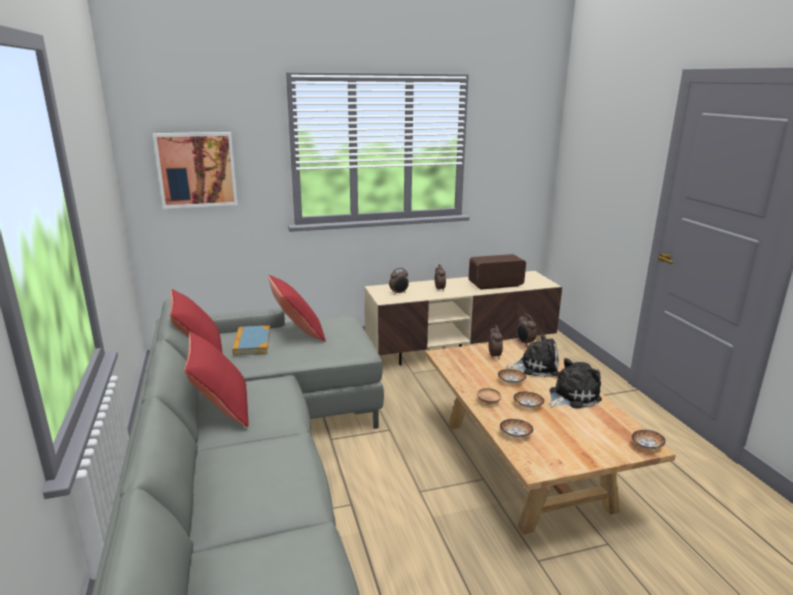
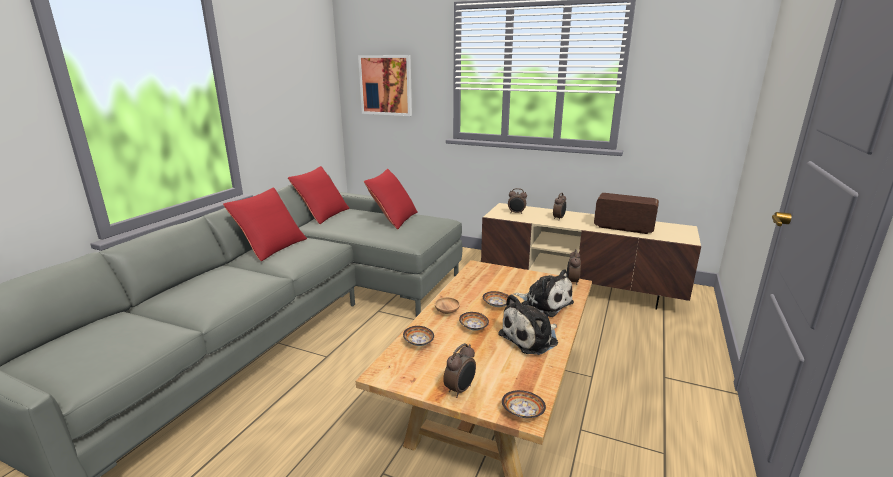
camera: 40 degrees right, 0 degrees up
book [232,326,270,356] -> none
alarm clock [488,325,503,359] -> alarm clock moved to [443,343,476,398]
plush toy [548,358,602,409] -> plush toy turned 135 degrees clockwise [498,294,558,355]

